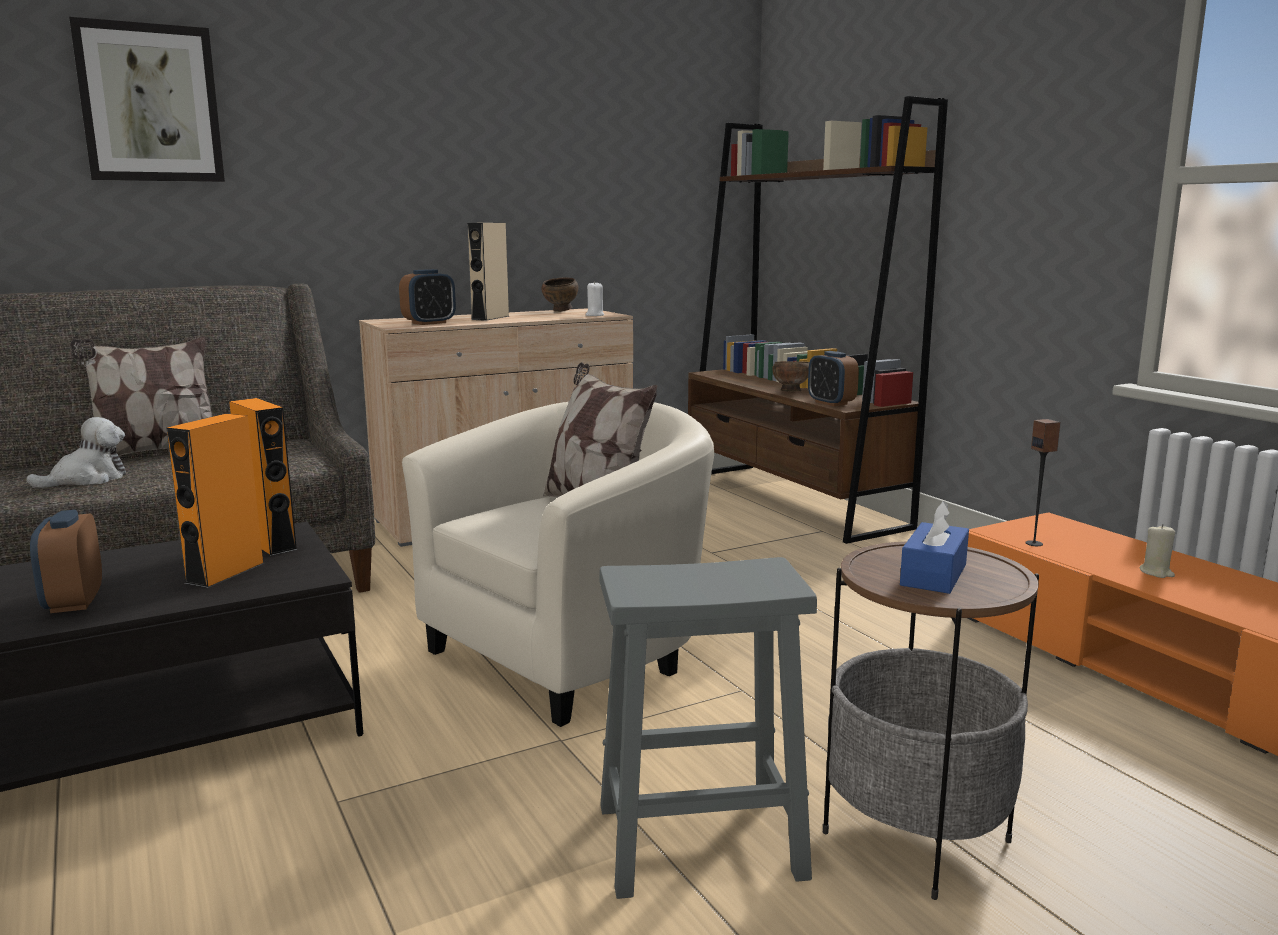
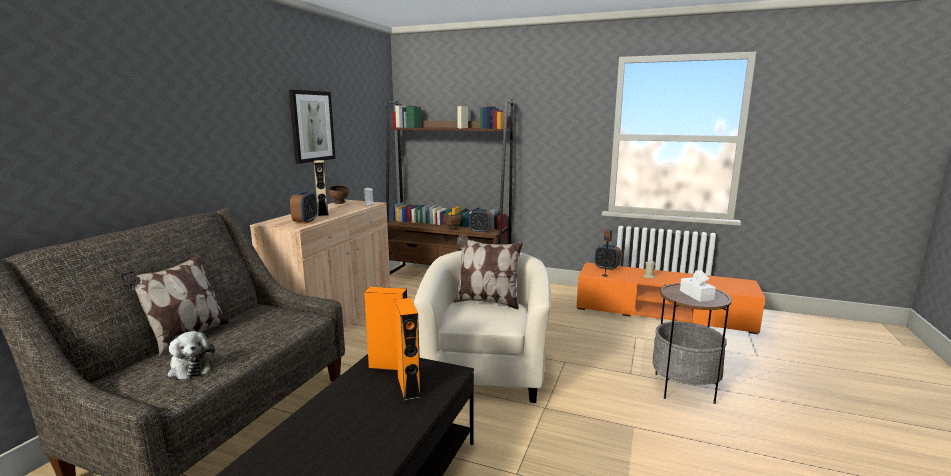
camera: 40 degrees left, 0 degrees up
plush toy [26,417,126,488] -> plush toy turned 135 degrees clockwise [168,331,215,380]
alarm clock [30,510,102,613] -> alarm clock moved to [595,244,621,270]
picture [69,17,225,182] -> picture moved to [289,90,335,164]
grey stool [600,557,817,899] -> none
blue tissue box [900,501,969,594] -> white tissue box [680,270,716,302]

